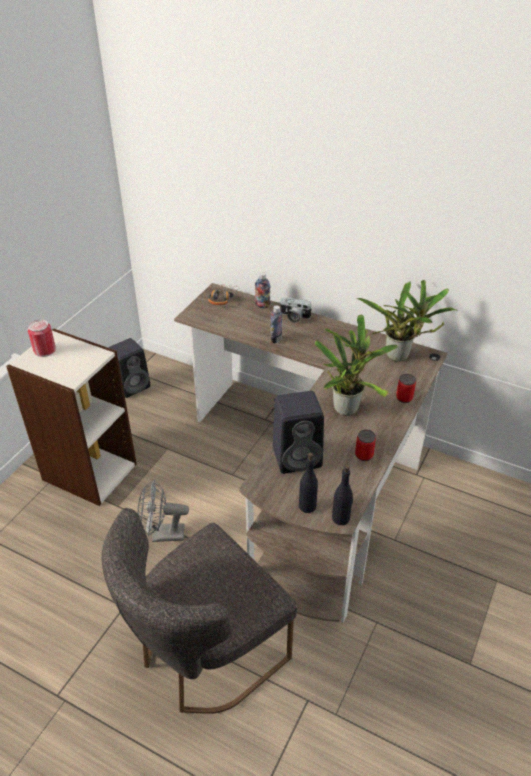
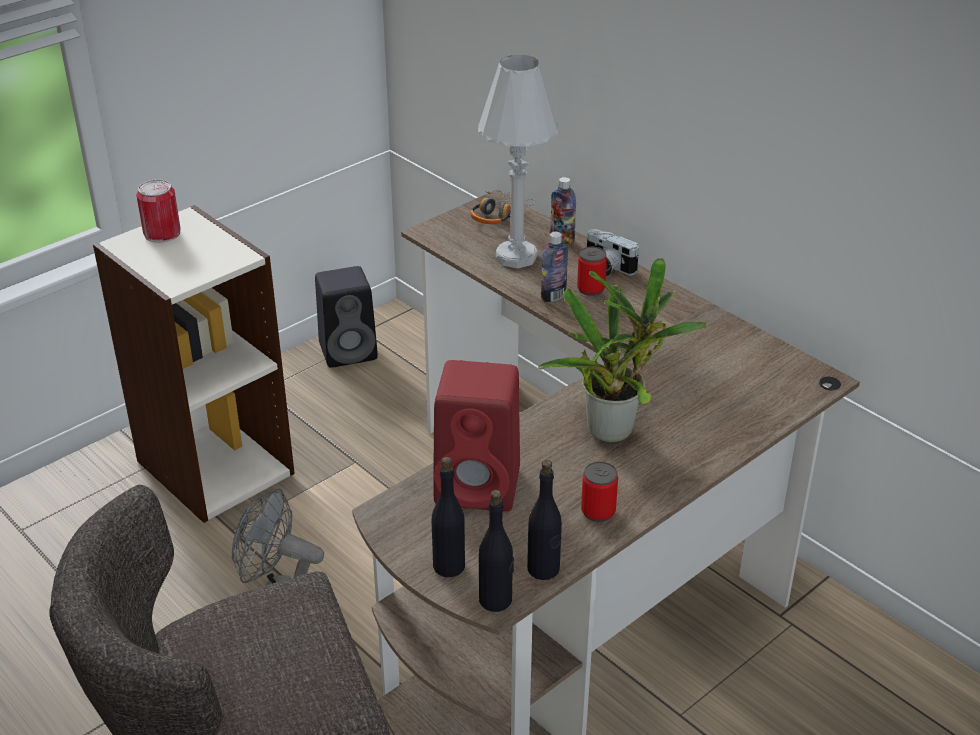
camera: 20 degrees right, 5 degrees down
black speaker [273,391,324,474] -> red speaker [434,360,520,512]
potted plant [357,280,457,362] -> none
can [396,374,416,403] -> can moved to [577,247,607,296]
none -> white table lamp [478,55,558,268]
none -> black bottle [527,460,562,580]

